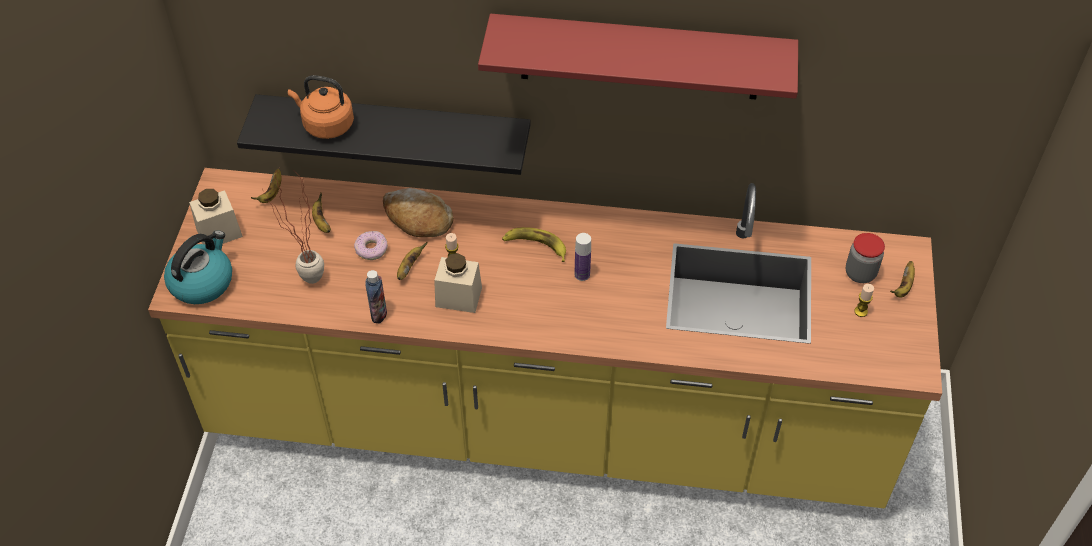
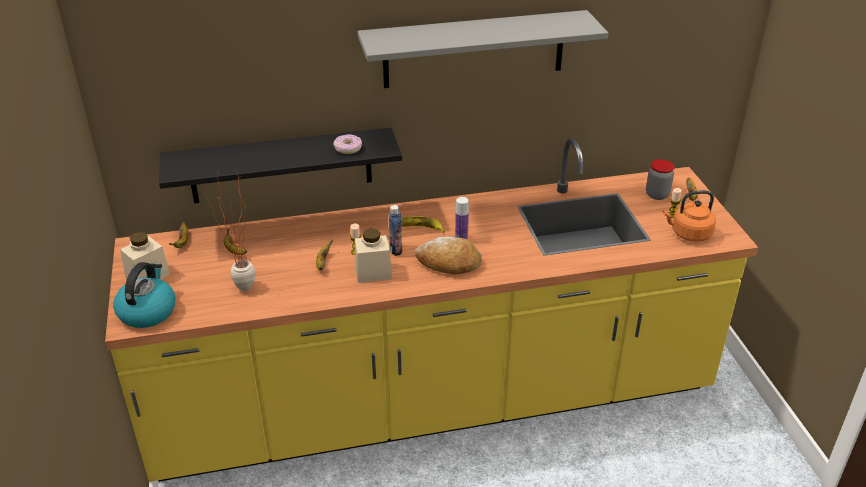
camera: 20 degrees left, 15 degrees down
orange kettle [288,75,354,139] -> orange kettle moved to [663,190,716,242]
donut [354,231,388,260] -> donut moved to [333,134,362,154]
bottle [365,270,387,323] -> bottle moved to [389,205,402,256]
bread [383,188,454,237] -> bread moved to [414,237,482,274]
red shelf [478,14,798,100] -> grey shelf [358,10,608,88]

